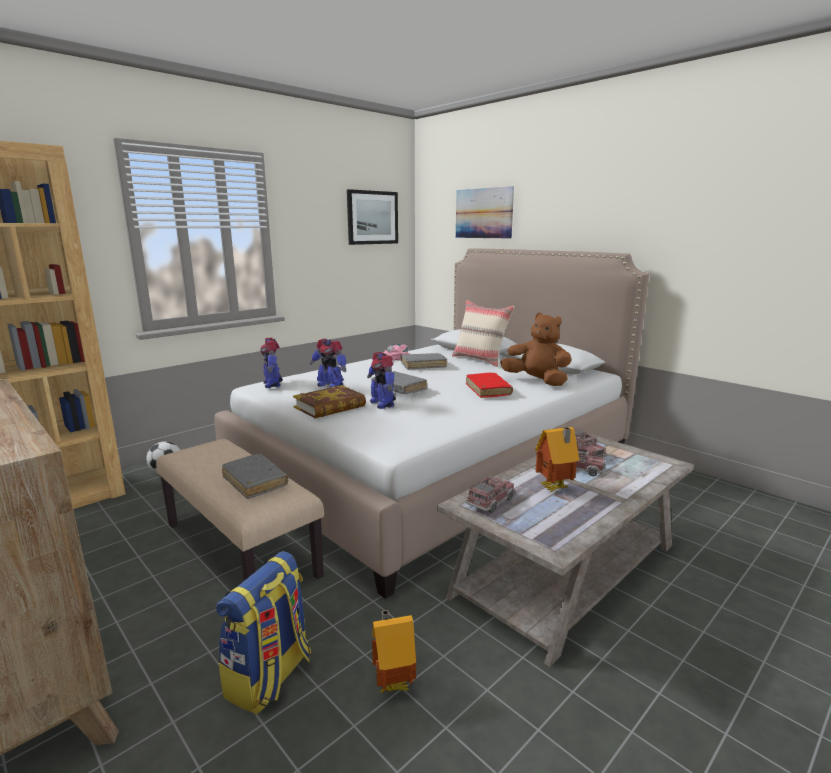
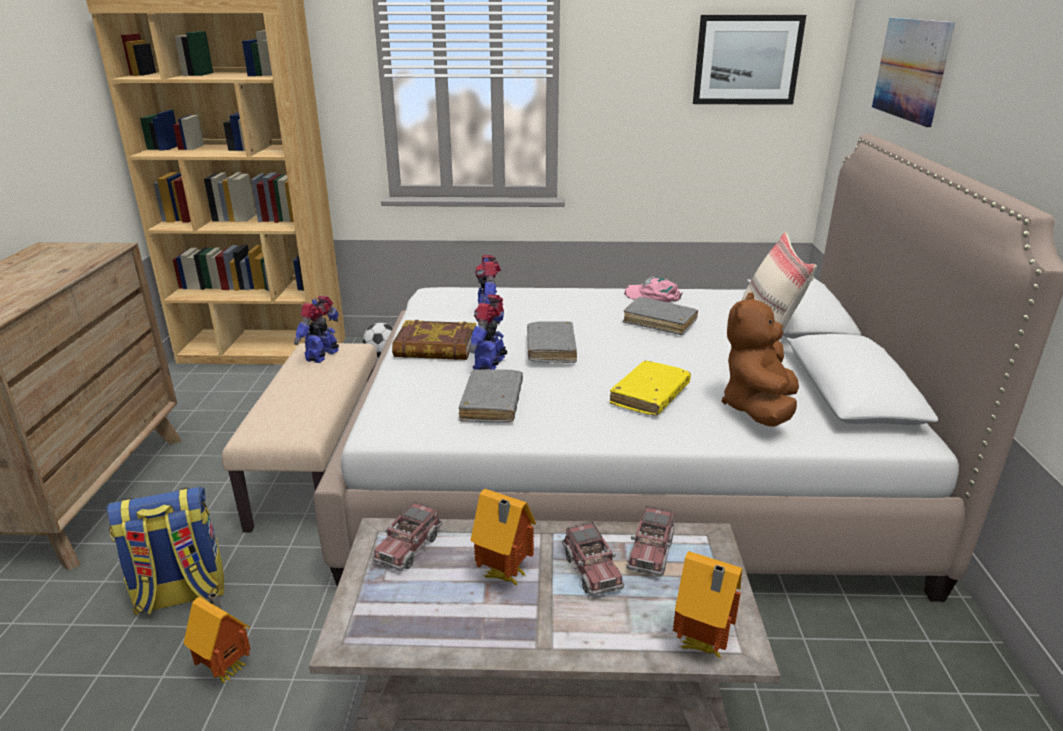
camera: 45 degrees right, 10 degrees up
grey book [222,454,288,499] -> grey book moved to [459,369,523,422]
toy robot [260,338,283,388] -> toy robot moved to [294,296,339,363]
toy truck [465,476,515,513] -> toy truck turned 120 degrees clockwise [373,501,443,571]
red book [466,373,513,398] -> yellow book [610,360,691,416]
brown plush toy [500,312,571,386] -> brown plush toy turned 150 degrees counterclockwise [722,292,799,427]
none -> toy house [673,551,742,659]

